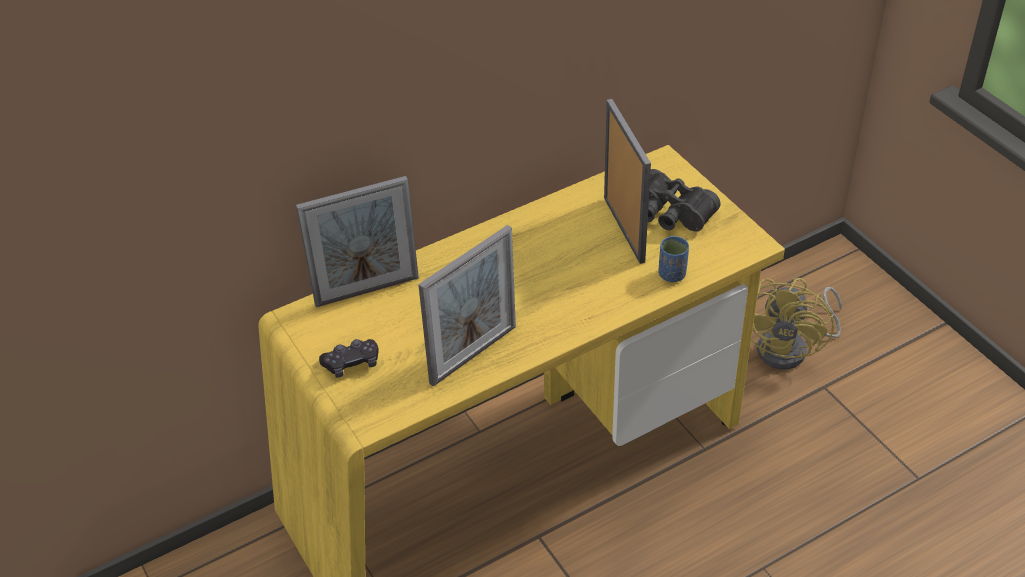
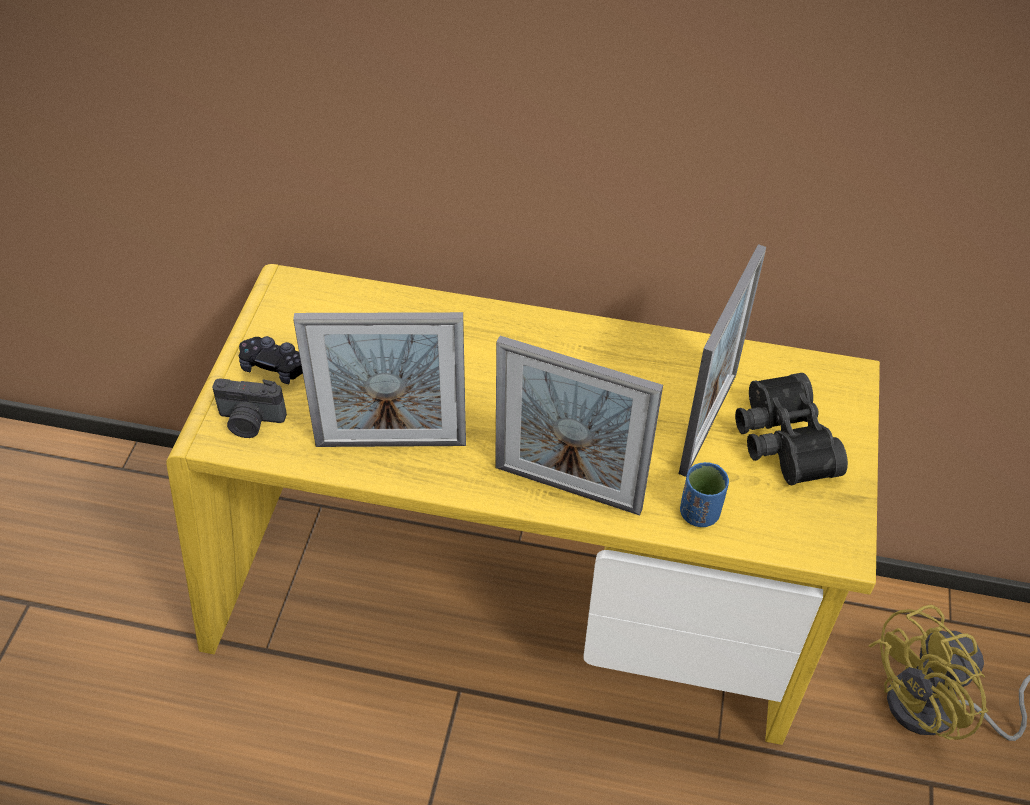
camera: 40 degrees right, 5 degrees up
picture frame [296,176,419,307] -> picture frame moved to [495,336,663,516]
none -> camera [212,378,287,438]

